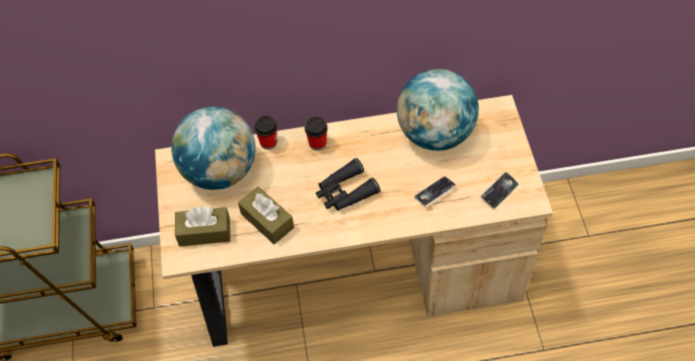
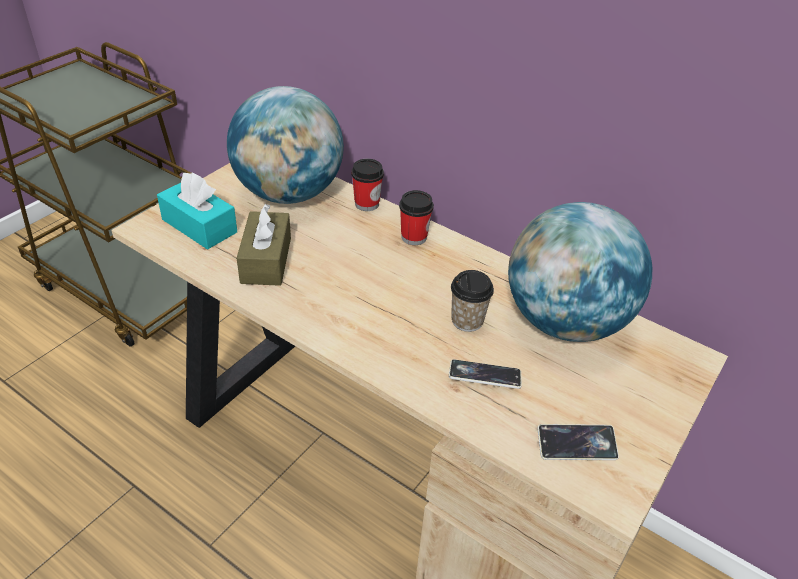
camera: 40 degrees right, 15 degrees down
brown tissue box [175,206,230,247] -> turquoise tissue box [157,172,237,249]
black binoculars [316,158,380,211] -> none
none -> cup [451,270,494,332]

